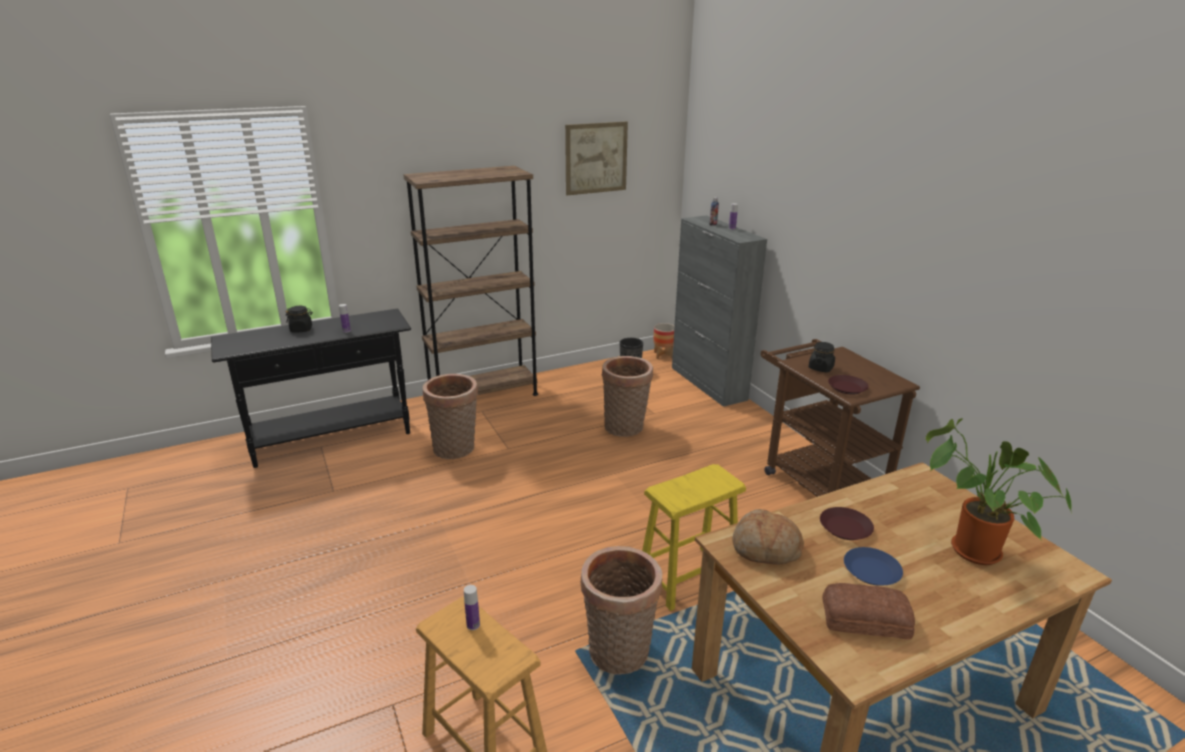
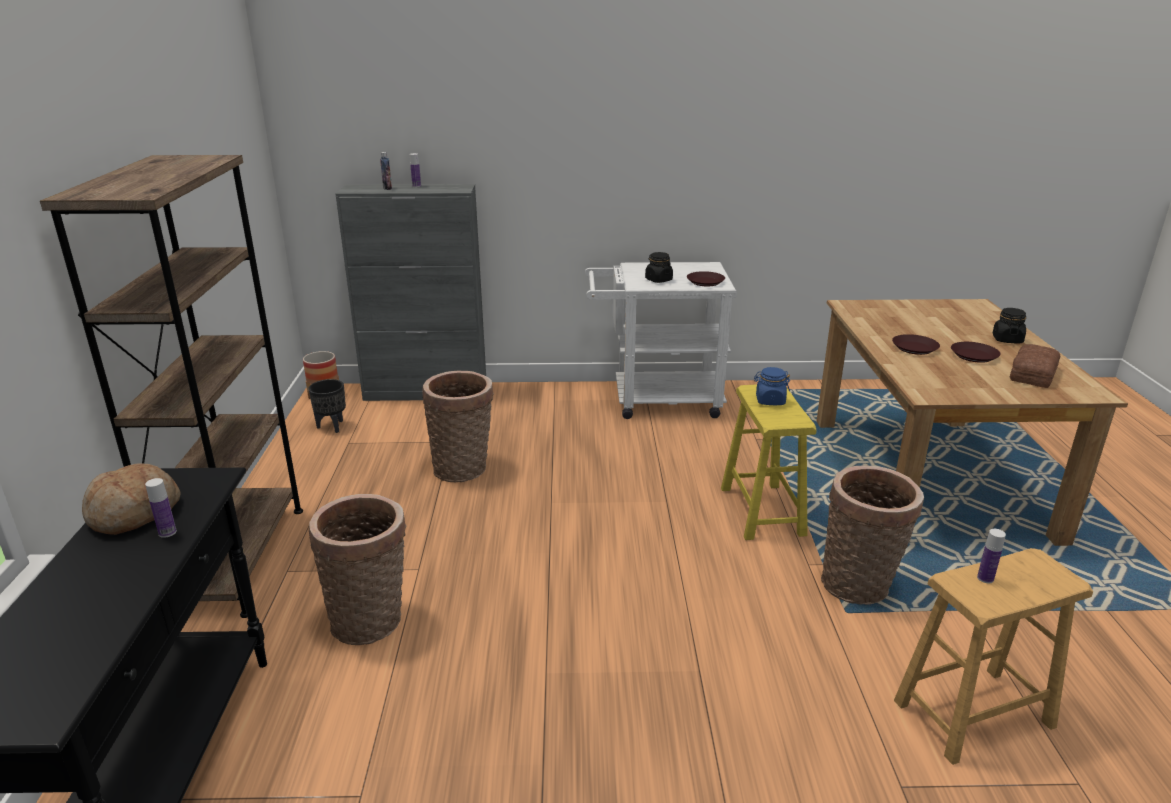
camera: 65 degrees left, 0 degrees up
black jar [286,306,313,332] -> black jar moved to [992,308,1026,343]
picture [565,121,628,195] -> none
bread [733,509,804,565] -> bread moved to [82,463,180,535]
brown cart [761,339,920,497] -> white cart [585,262,737,419]
blue plate [844,547,903,586] -> brown plate [951,342,1000,363]
potted plant [926,418,1072,565] -> none
none -> blue jar [754,367,790,405]

